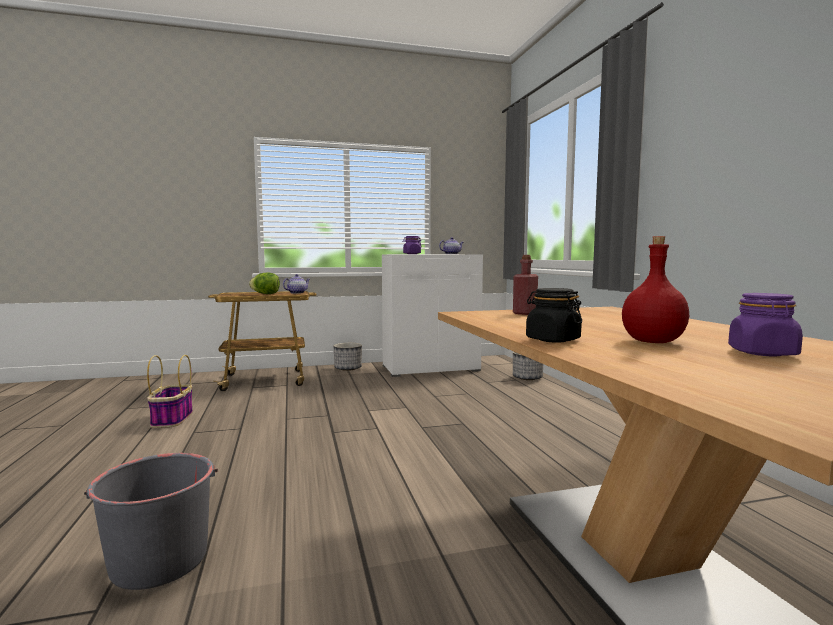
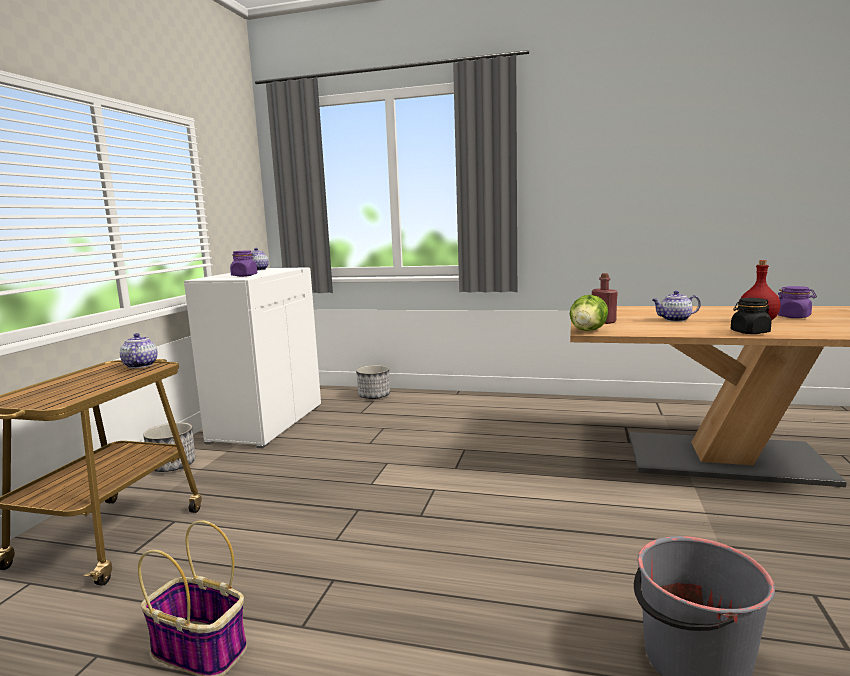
camera: 60 degrees left, 5 degrees up
lettuce [249,273,280,294] -> lettuce moved to [570,295,608,331]
none -> teapot [652,291,701,322]

